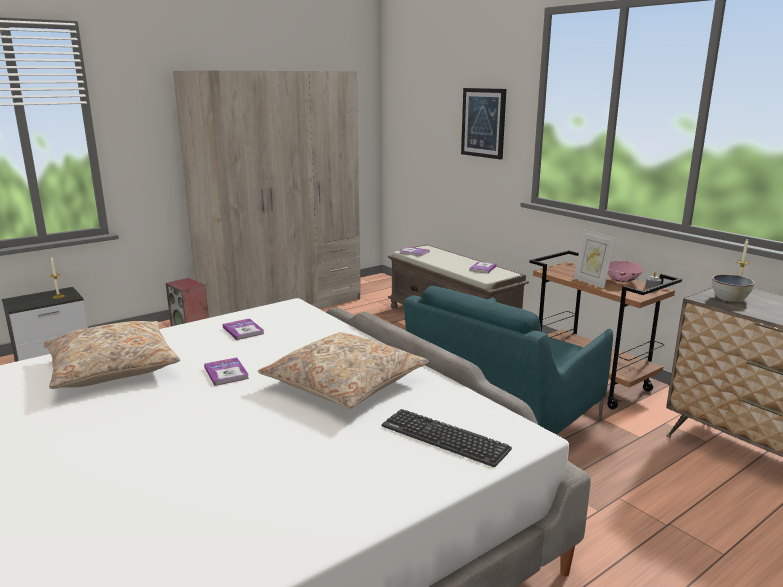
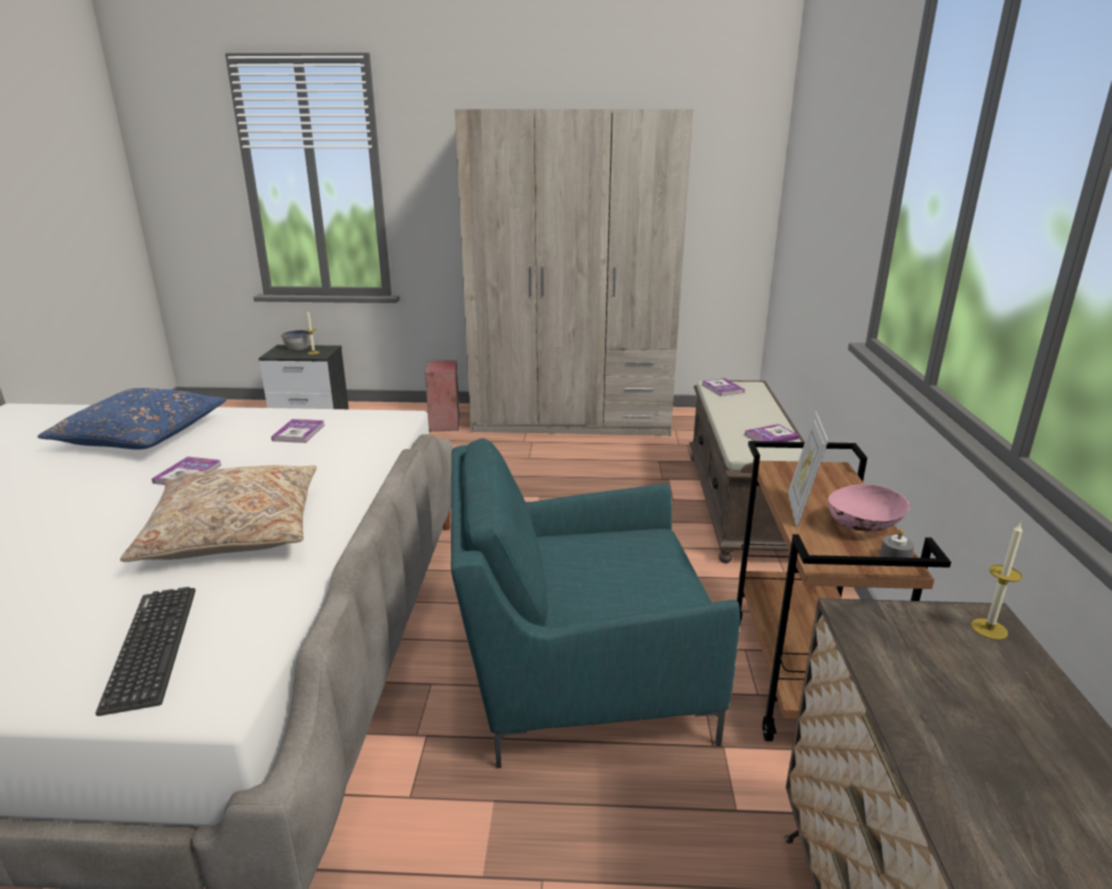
camera: 40 degrees right, 5 degrees up
beige pillow [44,321,180,389] -> blue pillow [37,388,227,449]
picture [461,88,506,159] -> none
bowl [712,274,755,302] -> bowl moved to [281,330,311,351]

